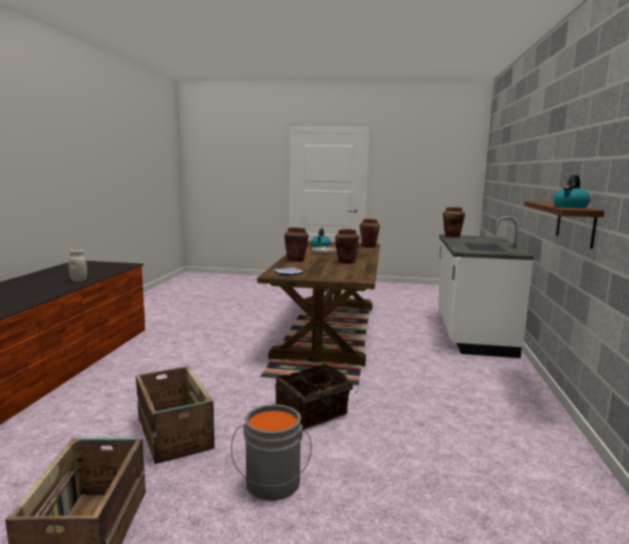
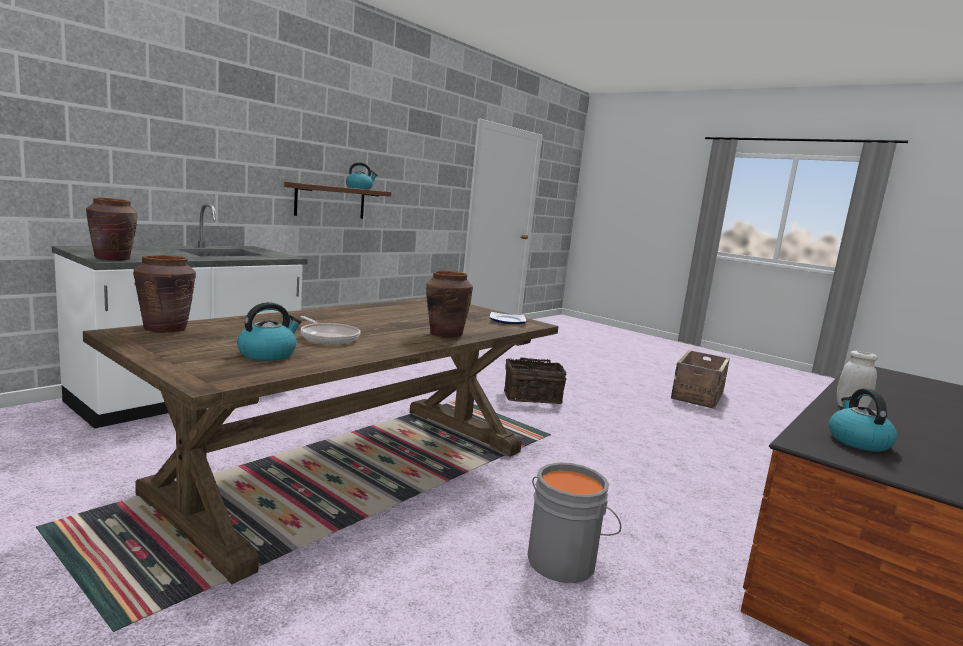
camera: 150 degrees left, 0 degrees up
crate [136,366,215,464] -> none
grey bucket [231,404,312,501] -> grey bucket moved to [528,462,621,583]
brown vase [335,229,359,264] -> none
none -> kettle [829,388,897,452]

